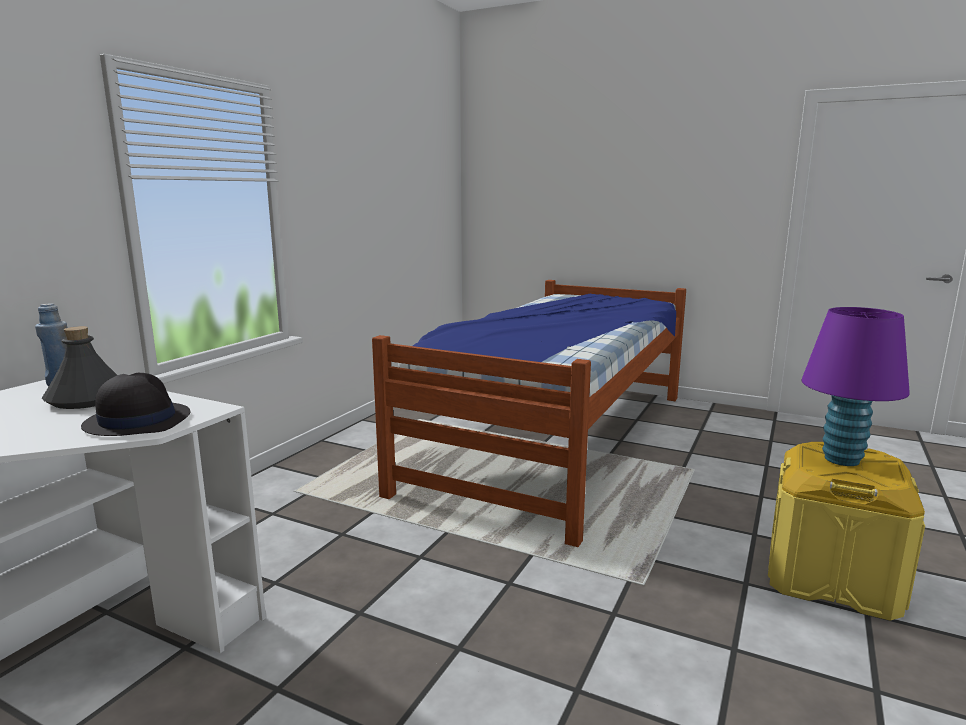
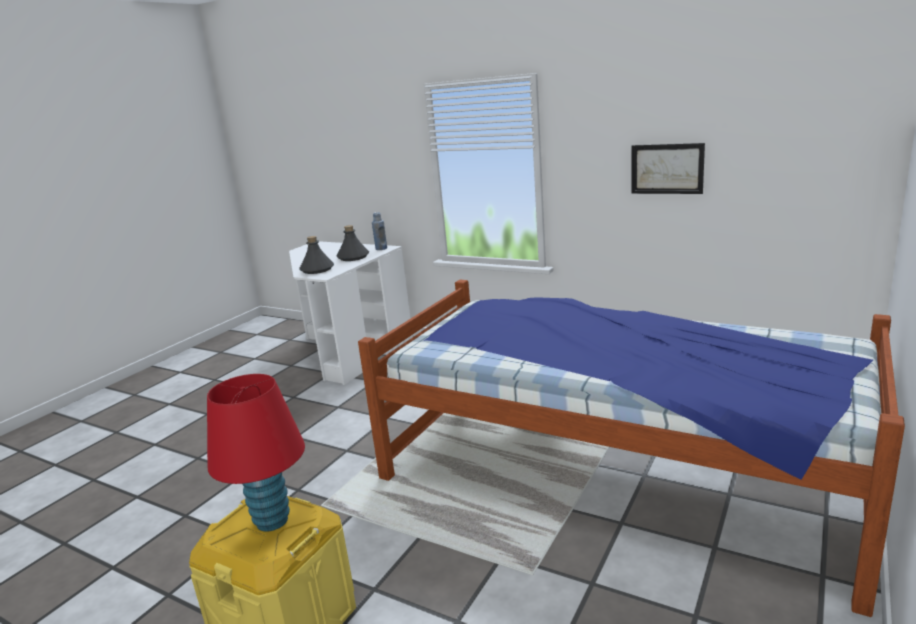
camera: 95 degrees right, 5 degrees up
black hat [81,373,190,436] -> grey bottle [299,236,334,274]
purple table lamp [802,307,910,466] -> red table lamp [207,374,305,532]
none -> picture [631,143,705,194]

